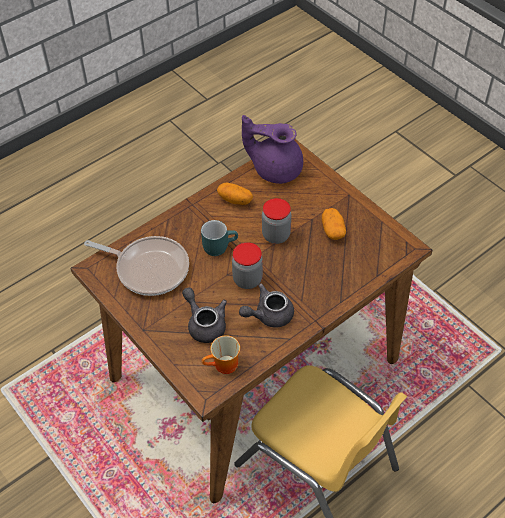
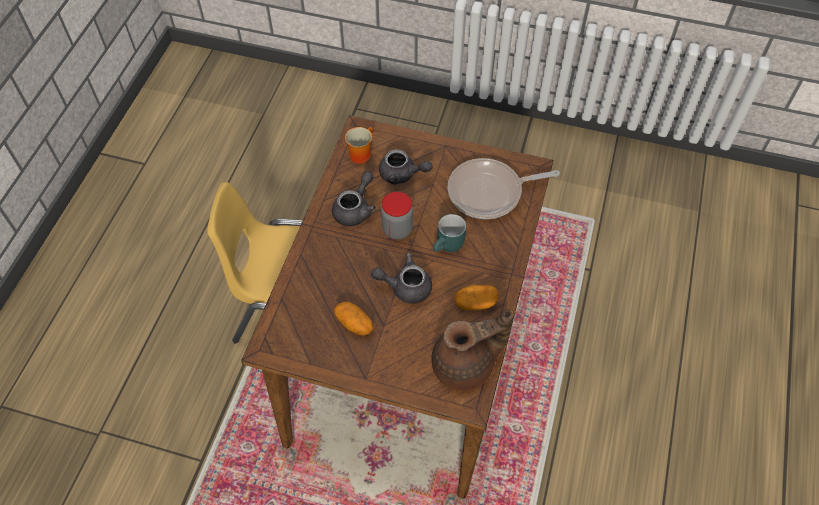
camera: 145 degrees right, 5 degrees up
purple teapot [242,115,303,184] -> brown teapot [431,310,514,391]
jar [262,198,291,244] -> grey teapot [371,252,432,304]

